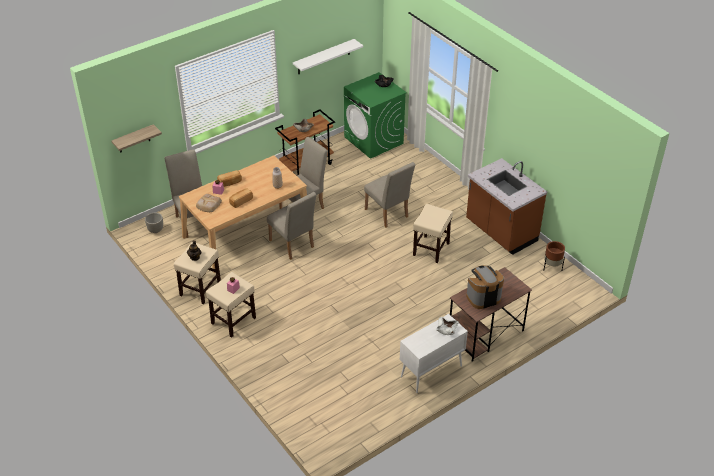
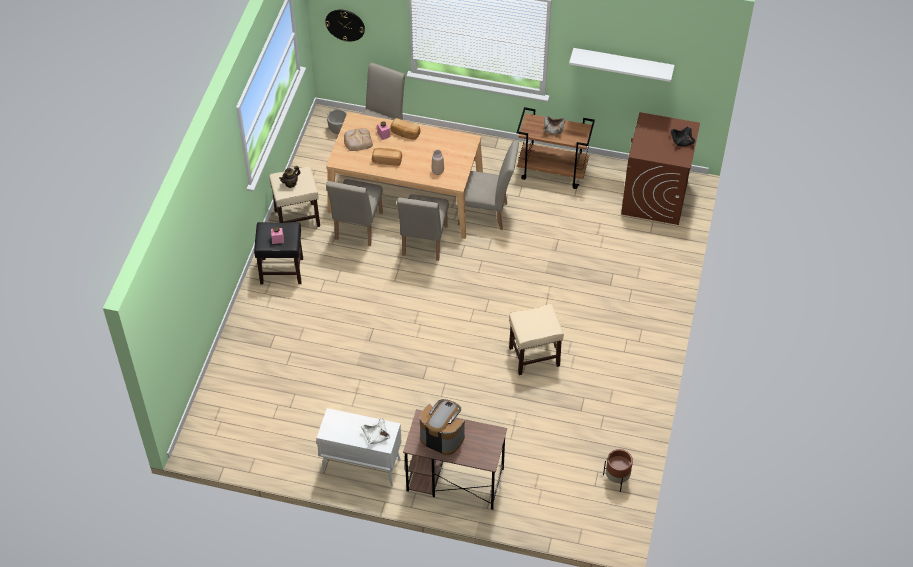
camera: 50 degrees right, 10 degrees up
shelf [112,124,162,153] -> wall clock [325,9,365,42]
beige stool [206,272,256,338] -> black stool [254,222,303,284]
green washing machine [344,72,407,159] -> brown washing machine [621,112,700,225]
beige chair [364,162,415,228] -> beige chair moved to [326,179,383,246]
brown counter [466,158,547,255] -> none

